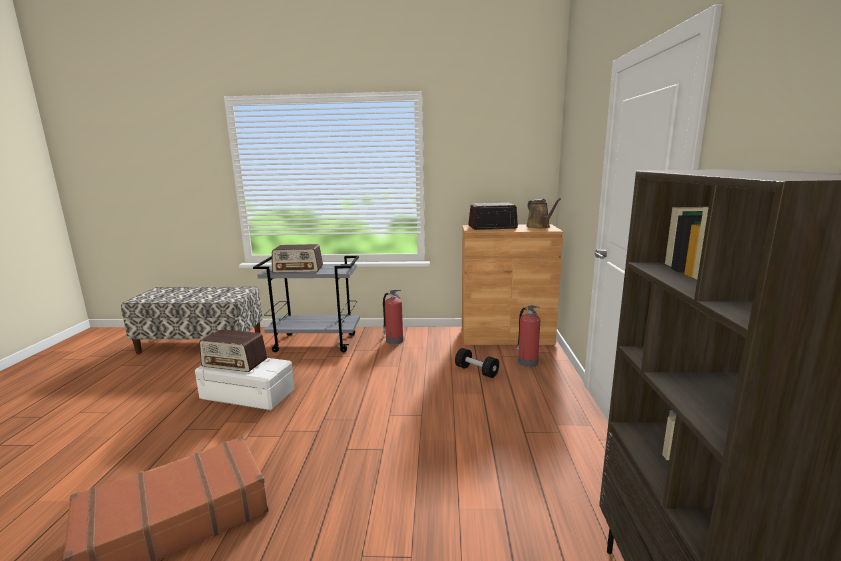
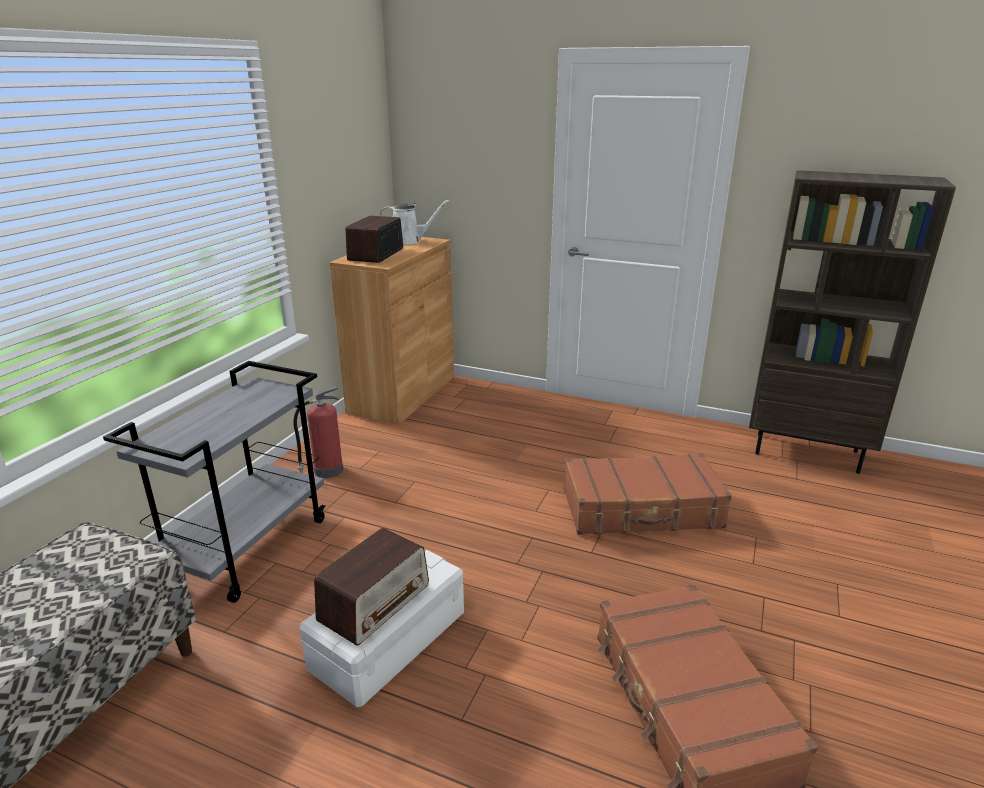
camera: 70 degrees left, 10 degrees up
radio [272,244,323,273] -> none
black dumbbell [455,348,499,378] -> none
fire extinguisher [517,305,540,367] -> none
brown watering can [526,198,561,228] -> white watering can [380,200,449,244]
none -> brown suitcase [564,453,732,535]

